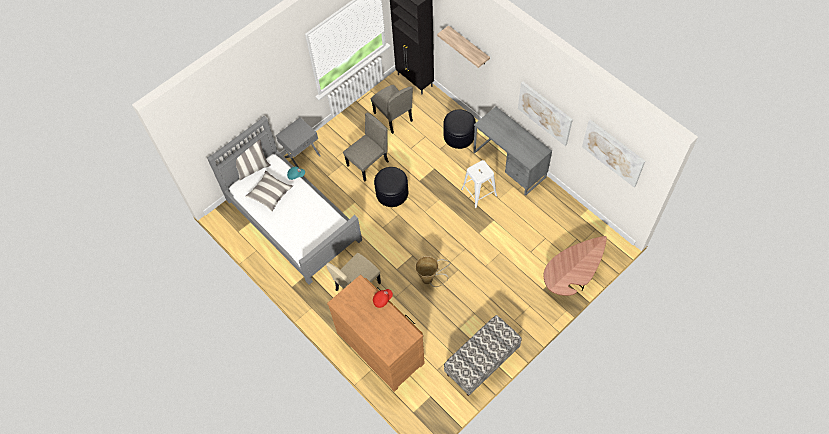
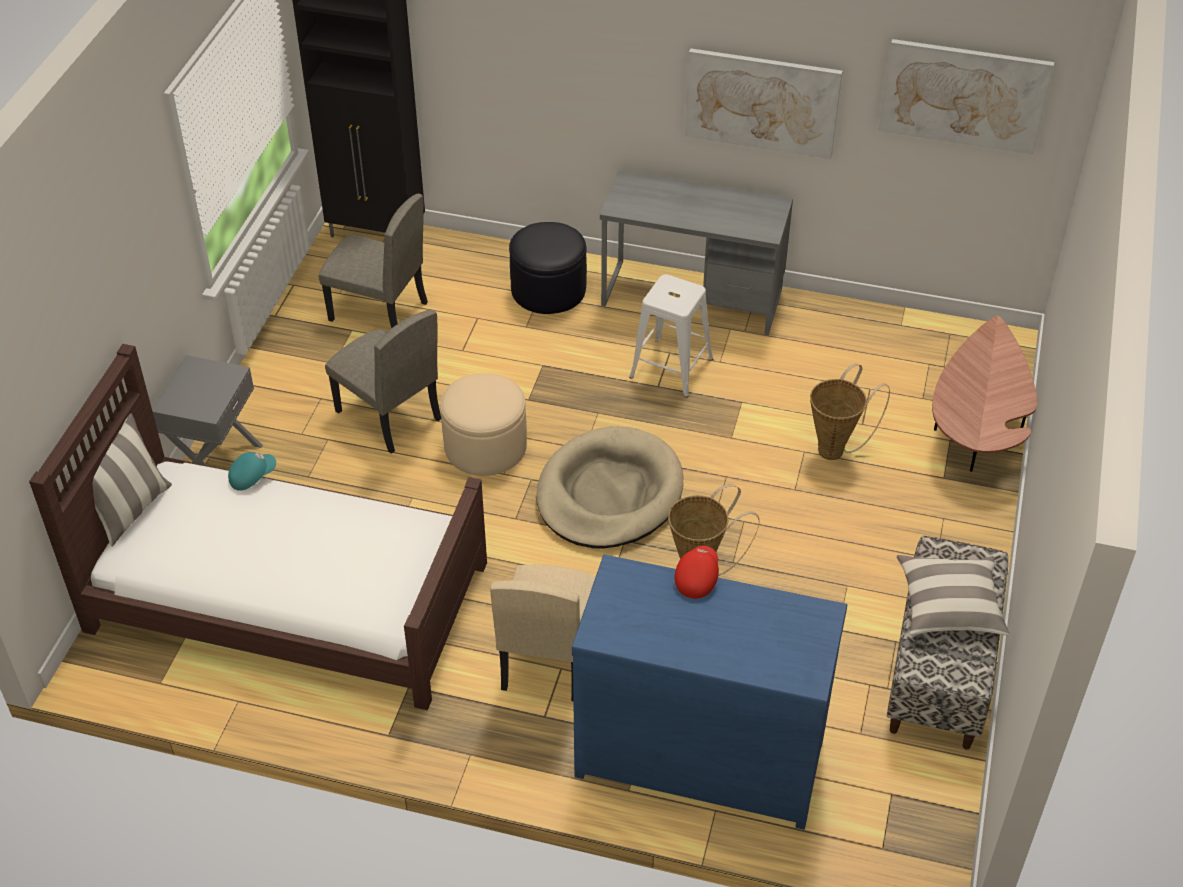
camera: 35 degrees left, 15 degrees down
grey bed [207,116,362,285] -> brown bed [29,344,487,710]
pillow [245,171,293,212] -> pillow moved to [897,555,1010,636]
brown dresser [327,275,425,392] -> blue dresser [572,554,847,830]
beige chair [343,112,389,181] -> beige chair turned 120 degrees clockwise [325,309,441,454]
black ottoman [374,167,408,207] -> beige ottoman [440,373,527,476]
shelf [437,25,490,68] -> none
none -> beige dog bed [536,426,683,548]
none -> basket [810,364,890,460]

